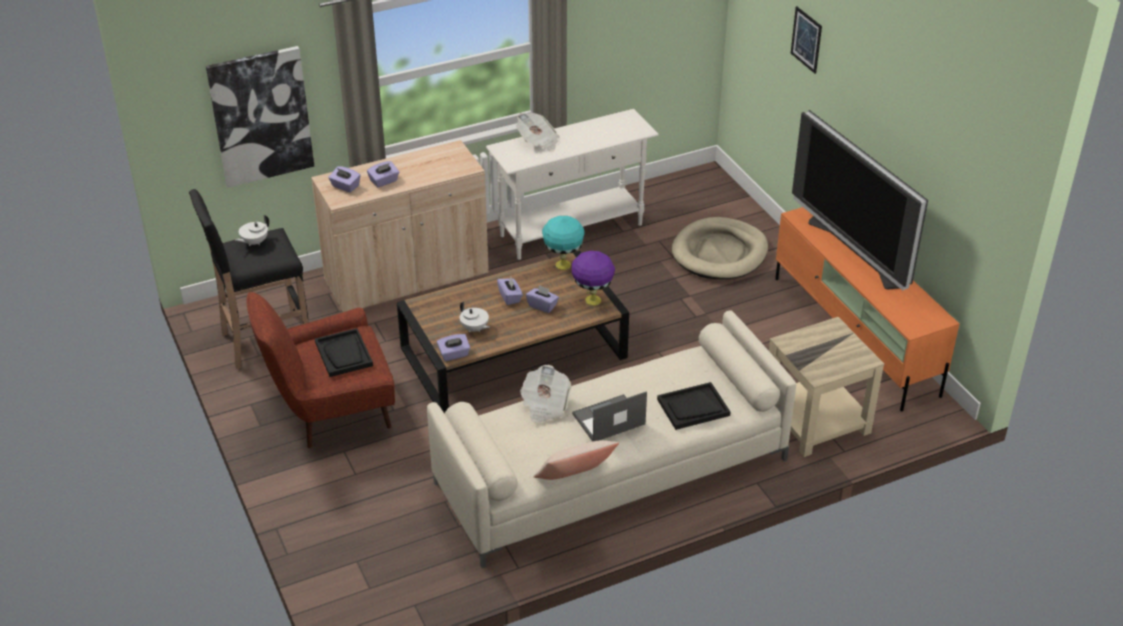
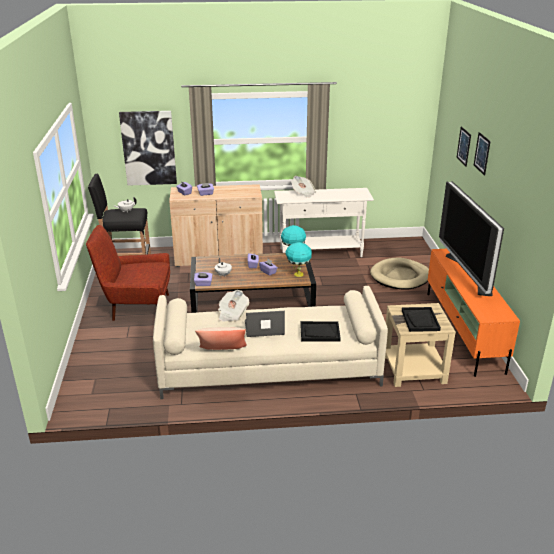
camera: 20 degrees right, 10 degrees down
black tray [315,328,373,377] -> black tray moved to [402,307,441,332]
purple table lamp [572,251,615,306] -> turquoise table lamp [285,242,312,277]
none -> picture [474,132,491,175]

